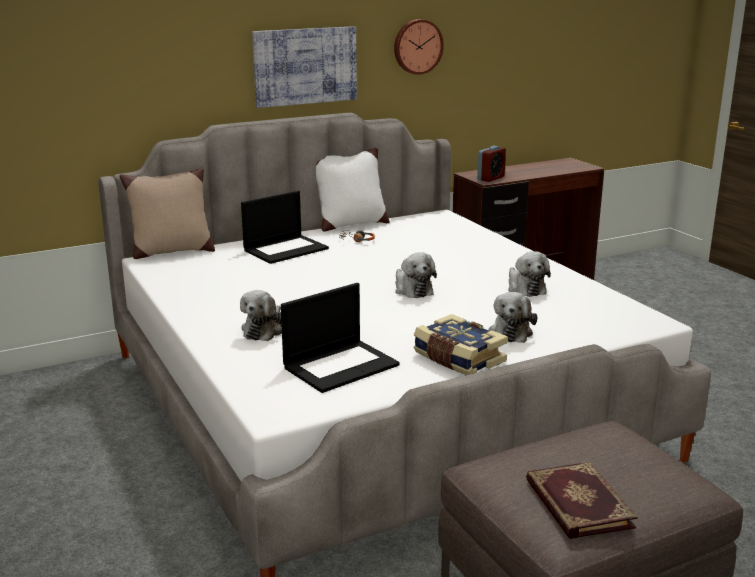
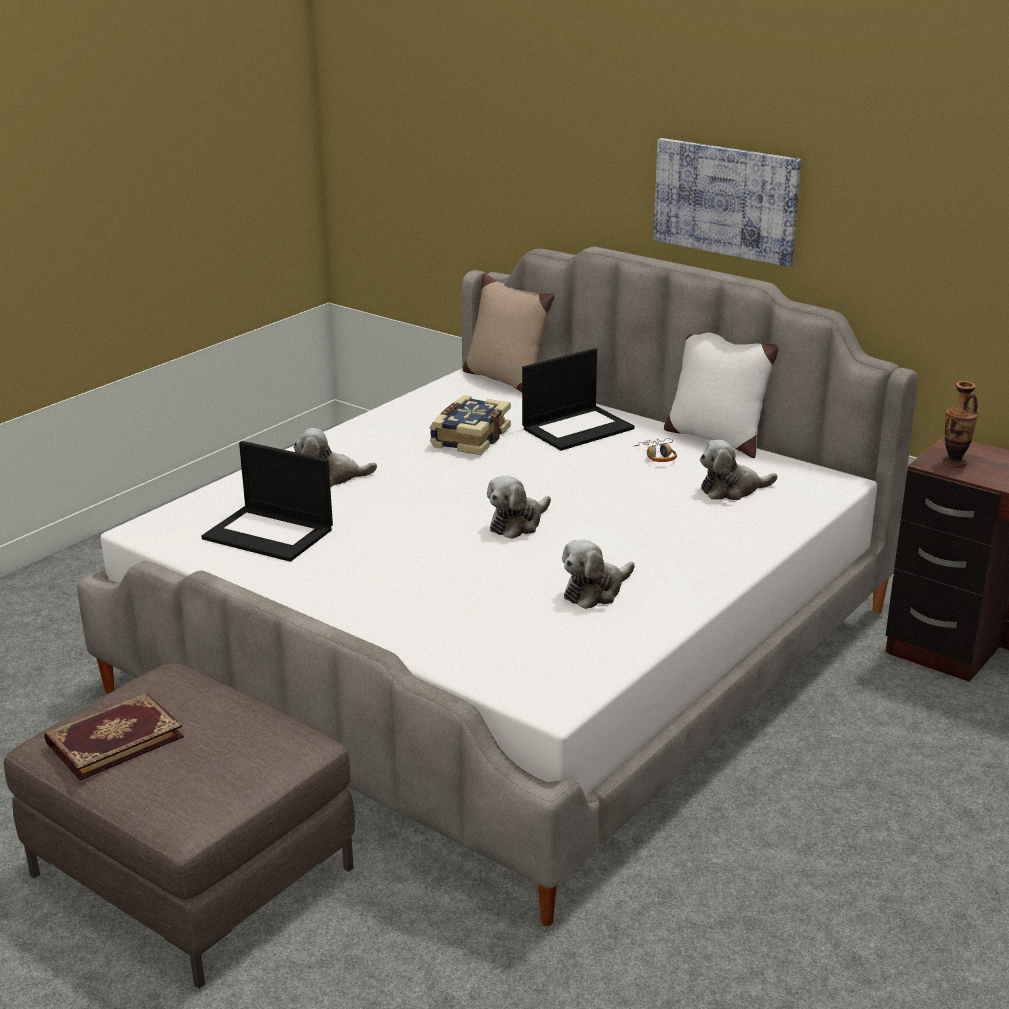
camera: 65 degrees right, 5 degrees up
laptop [241,191,329,264] -> laptop turned 60 degrees counterclockwise [522,348,635,451]
wall clock [394,19,444,75] -> none
book [414,314,508,375] -> book moved to [430,395,511,455]
alarm clock [477,146,506,182] -> vase [943,381,978,468]
plush toy [489,292,537,343] -> plush toy moved to [700,440,777,500]

